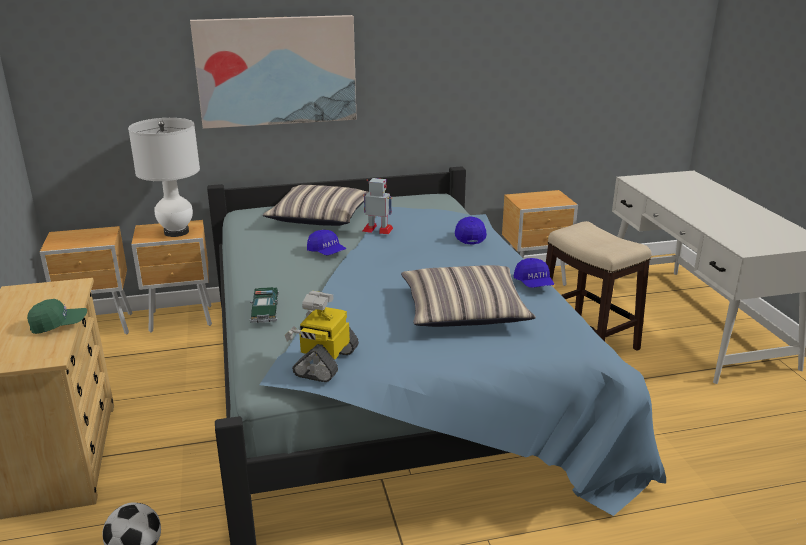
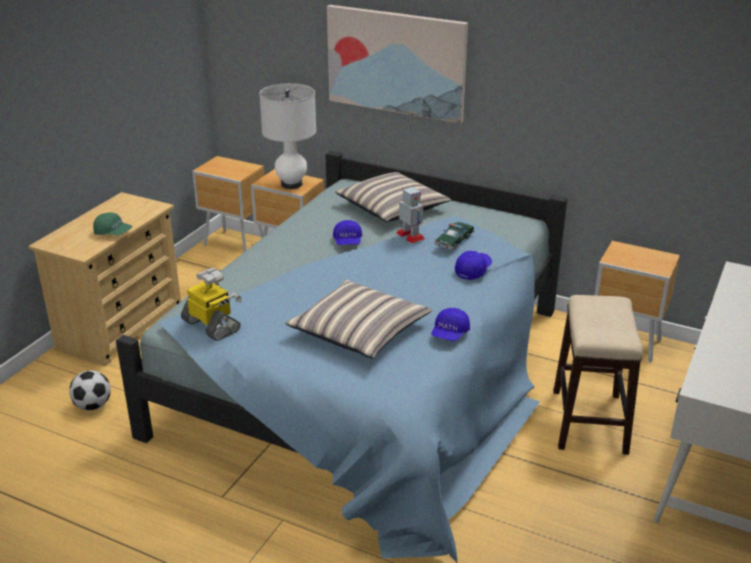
camera: 40 degrees right, 5 degrees up
toy car [249,287,279,323] -> toy car moved to [434,222,475,250]
toy robot [285,291,359,382] -> toy robot turned 75 degrees clockwise [181,268,242,341]

